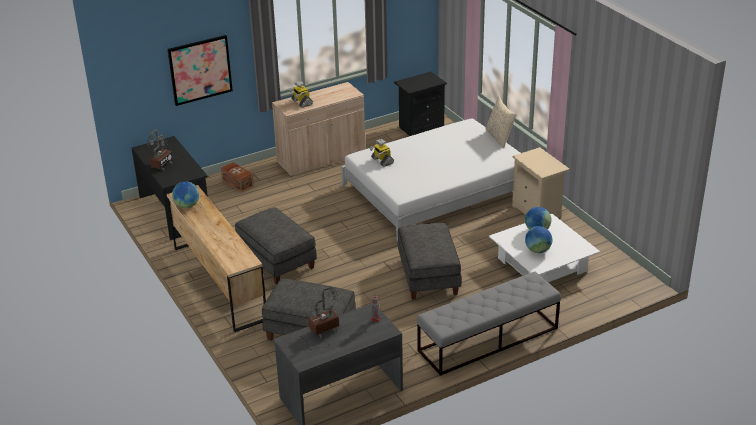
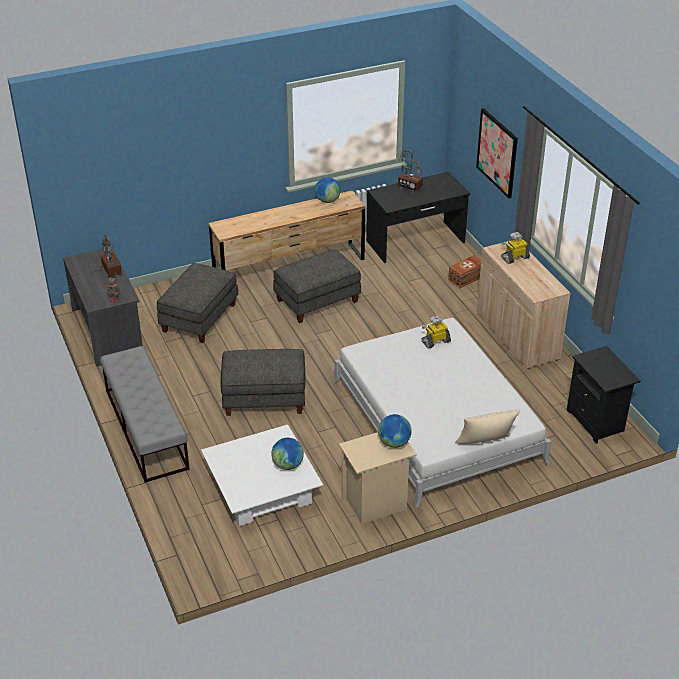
camera: 95 degrees right, 5 degrees up
globe [525,226,552,253] -> globe moved to [378,414,412,448]

